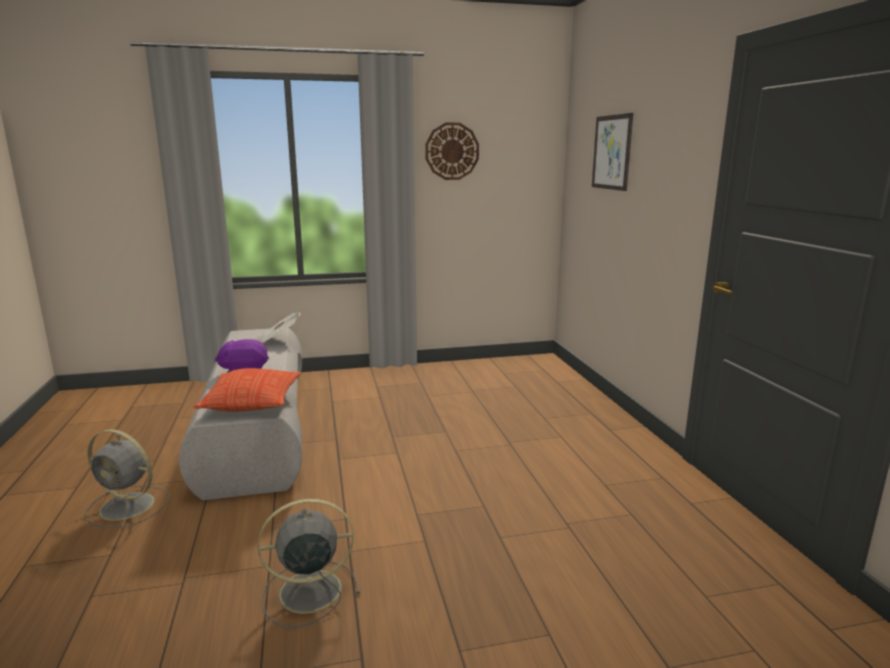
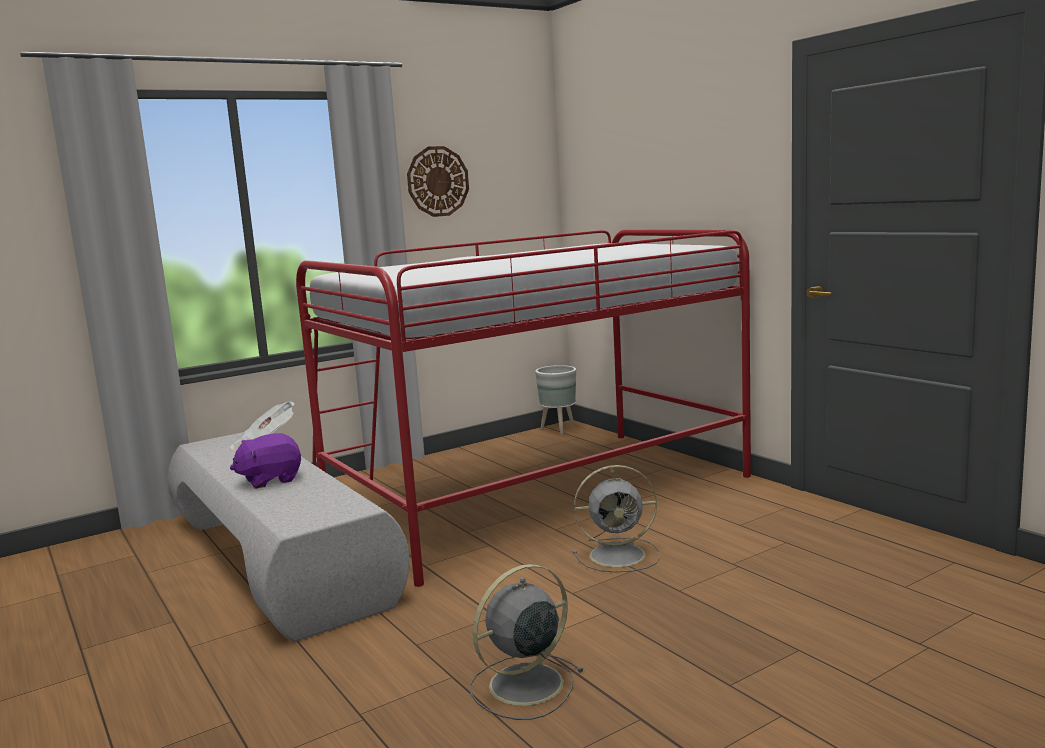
camera: 20 degrees left, 5 degrees down
grey fan [85,429,170,528] -> grey fan moved to [573,465,660,572]
orange pillow [194,368,301,412] -> none
picture [592,113,633,191] -> none
none -> red bed [296,229,751,587]
none -> grey planter [535,365,576,435]

